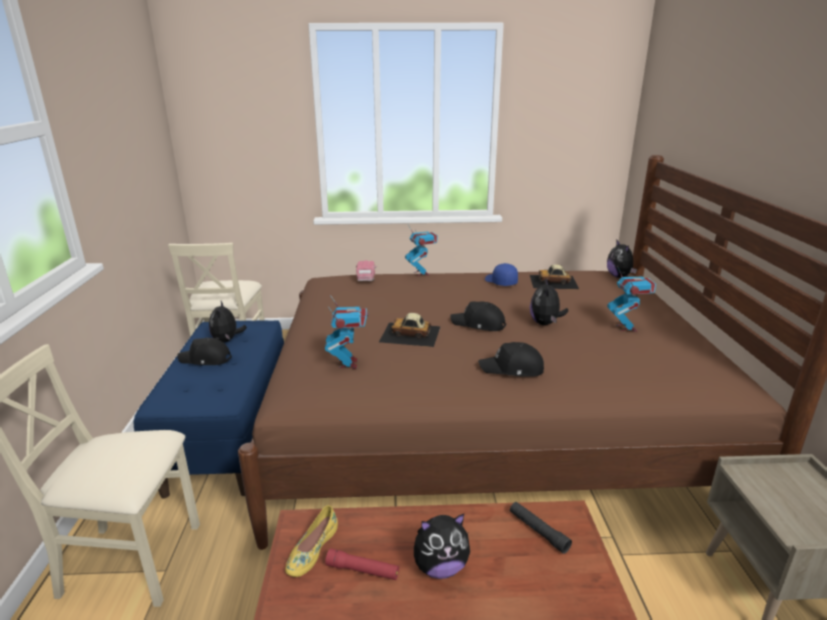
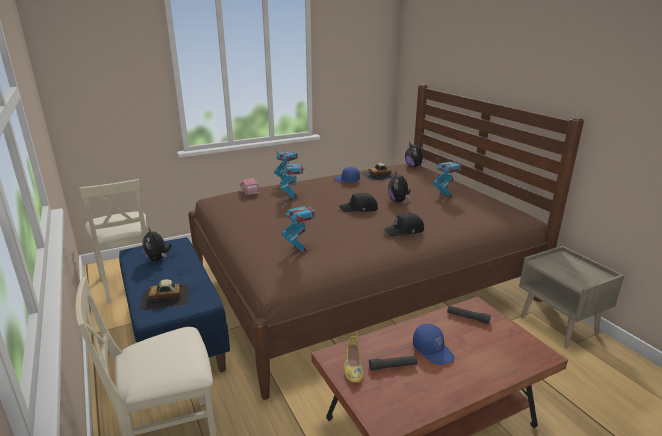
camera: 25 degrees left, 0 degrees up
black cap [177,338,232,365] -> none
red flashlight [325,548,399,580] -> black flashlight [369,356,418,371]
toy car [379,313,441,347] -> toy car moved to [140,279,189,311]
plush toy [414,514,470,579] -> blue cap [413,324,454,365]
none -> toy robot [280,159,305,200]

